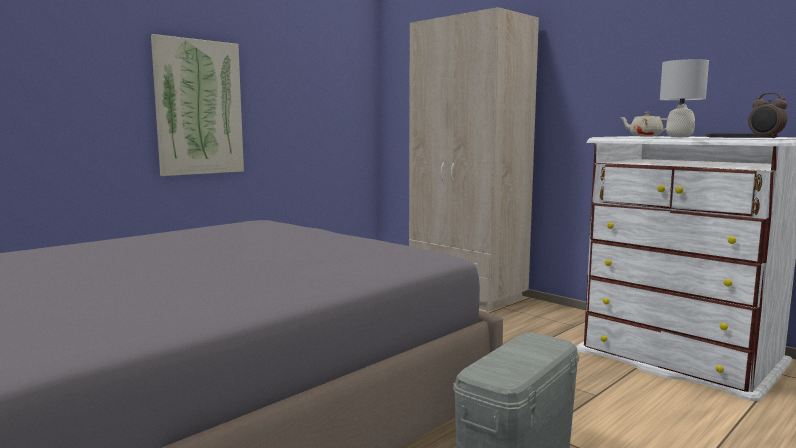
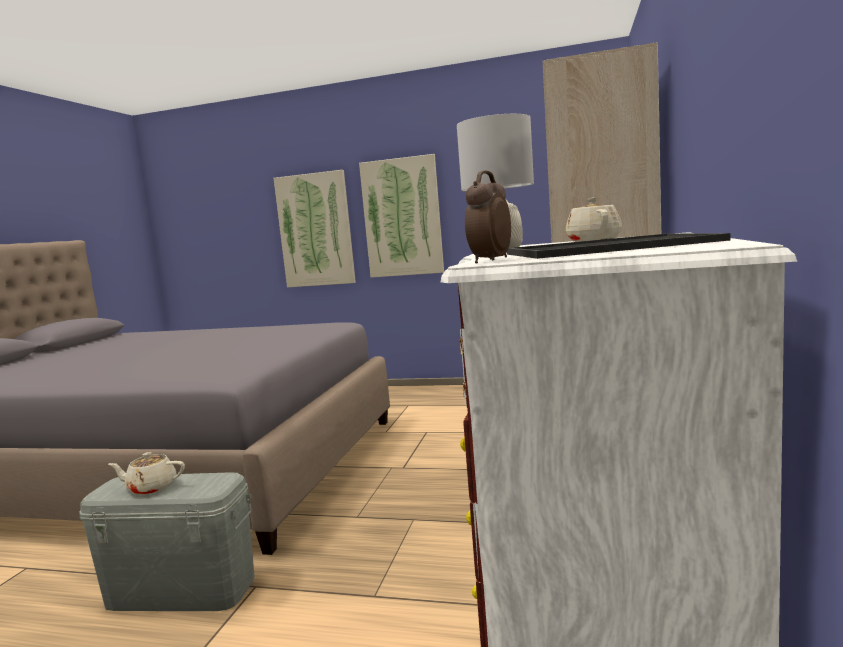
camera: 60 degrees right, 0 degrees up
none -> beige teapot [108,452,185,495]
none -> picture [274,170,356,287]

